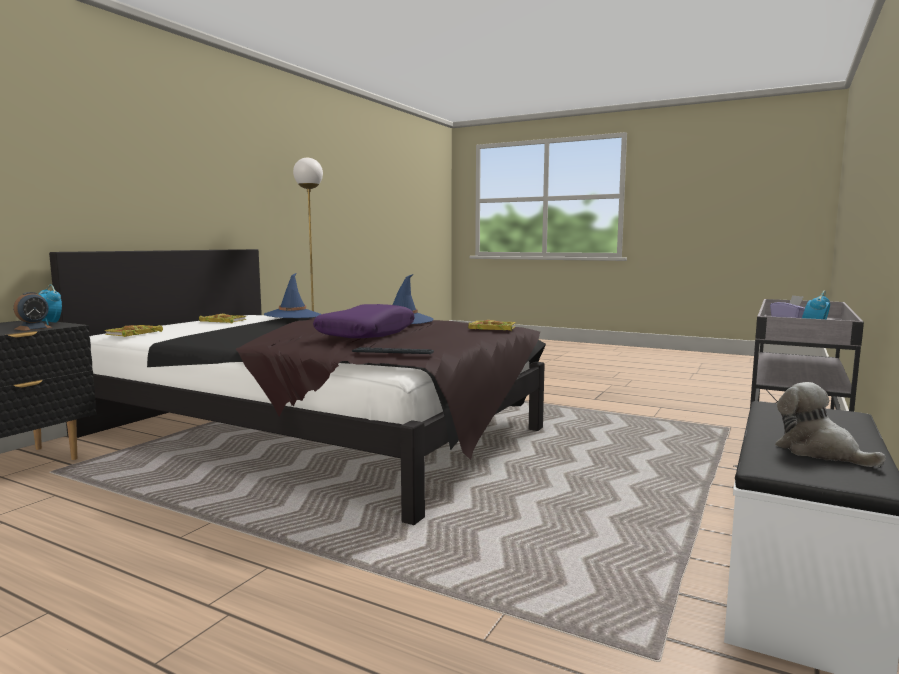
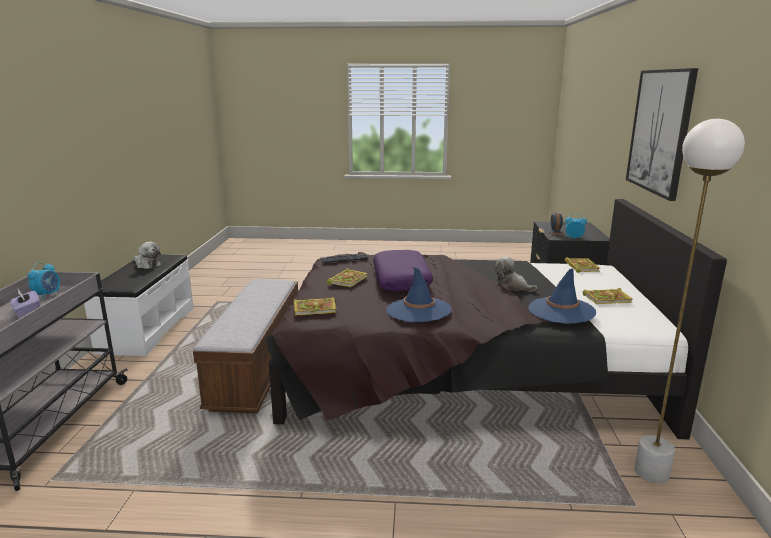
camera: 155 degrees right, 10 degrees up
none -> bench [193,279,298,413]
none -> book [327,268,368,287]
none -> plush toy [495,256,537,292]
none -> picture [626,68,698,201]

